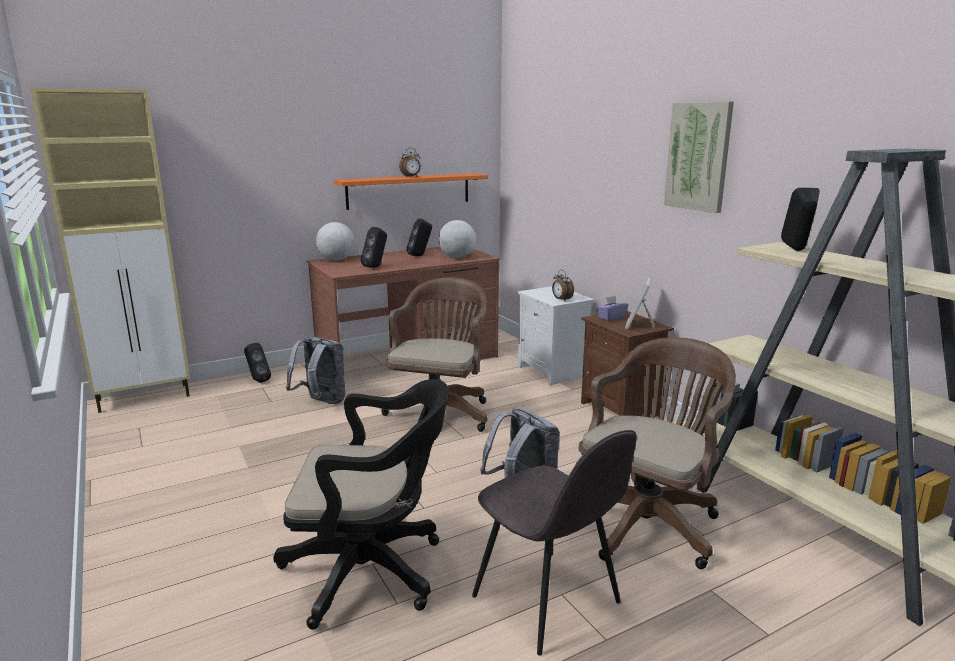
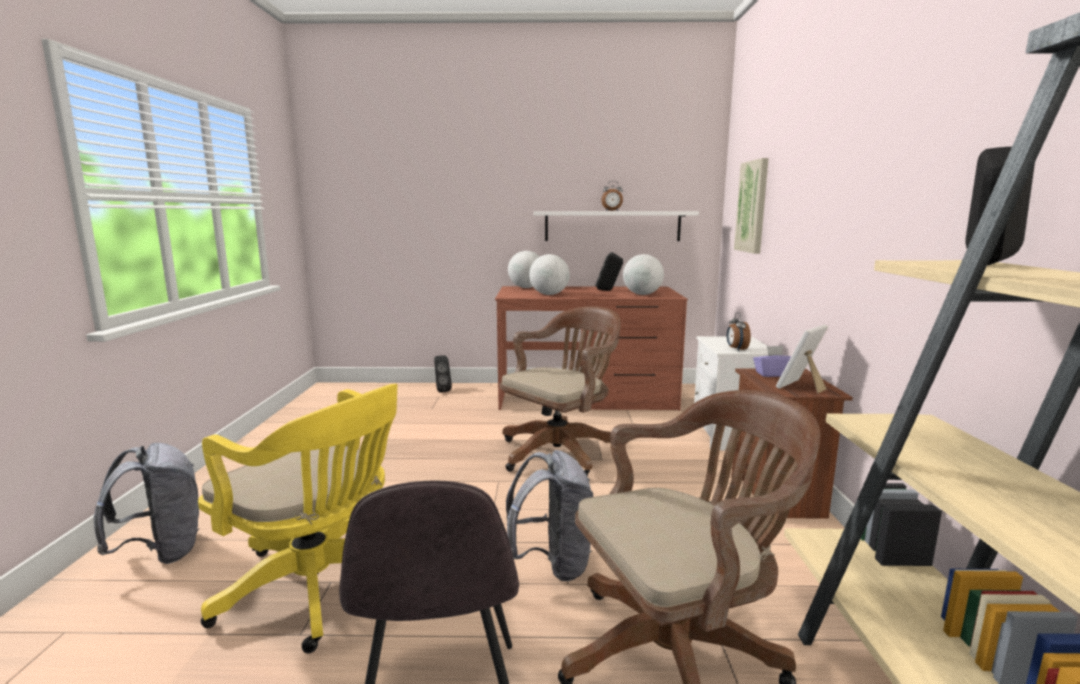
camera: 30 degrees right, 5 degrees down
beige cabinet [30,87,190,413] -> none
black office chair [274,379,449,630] -> yellow office chair [198,384,398,654]
grey backpack [286,337,345,404] -> grey backpack moved to [94,443,200,564]
orange shelf [334,173,488,210] -> white shelf [534,211,699,241]
black speaker [361,227,387,268] -> globe [529,254,570,295]
picture [664,101,734,213] -> picture moved to [734,158,769,254]

